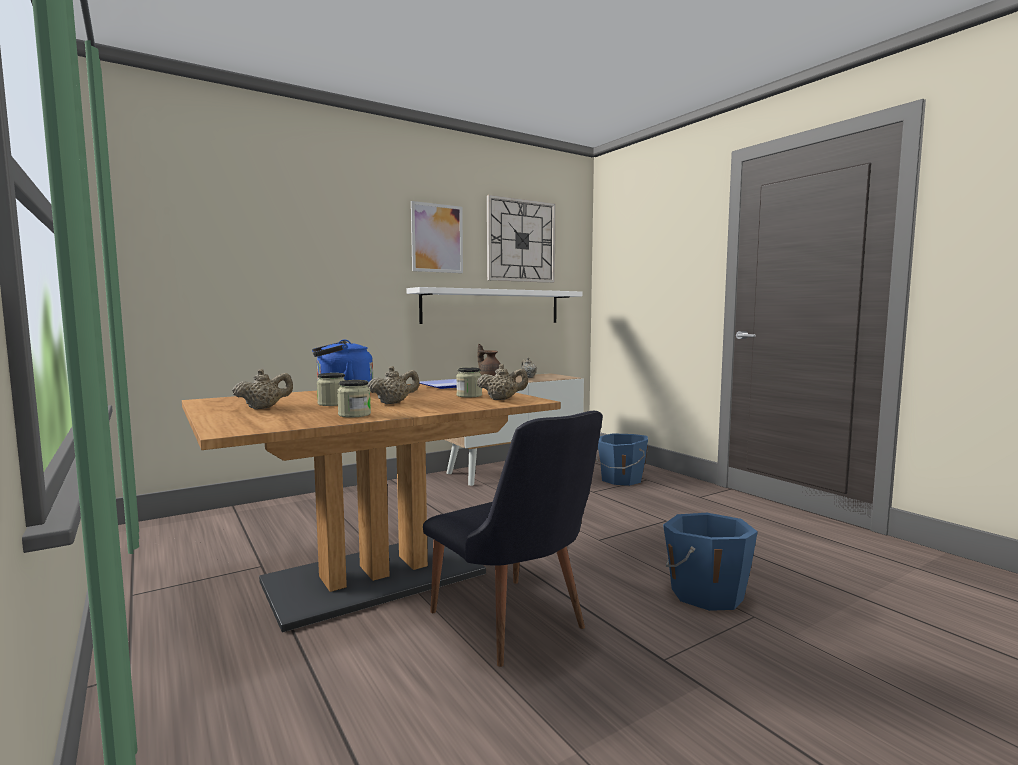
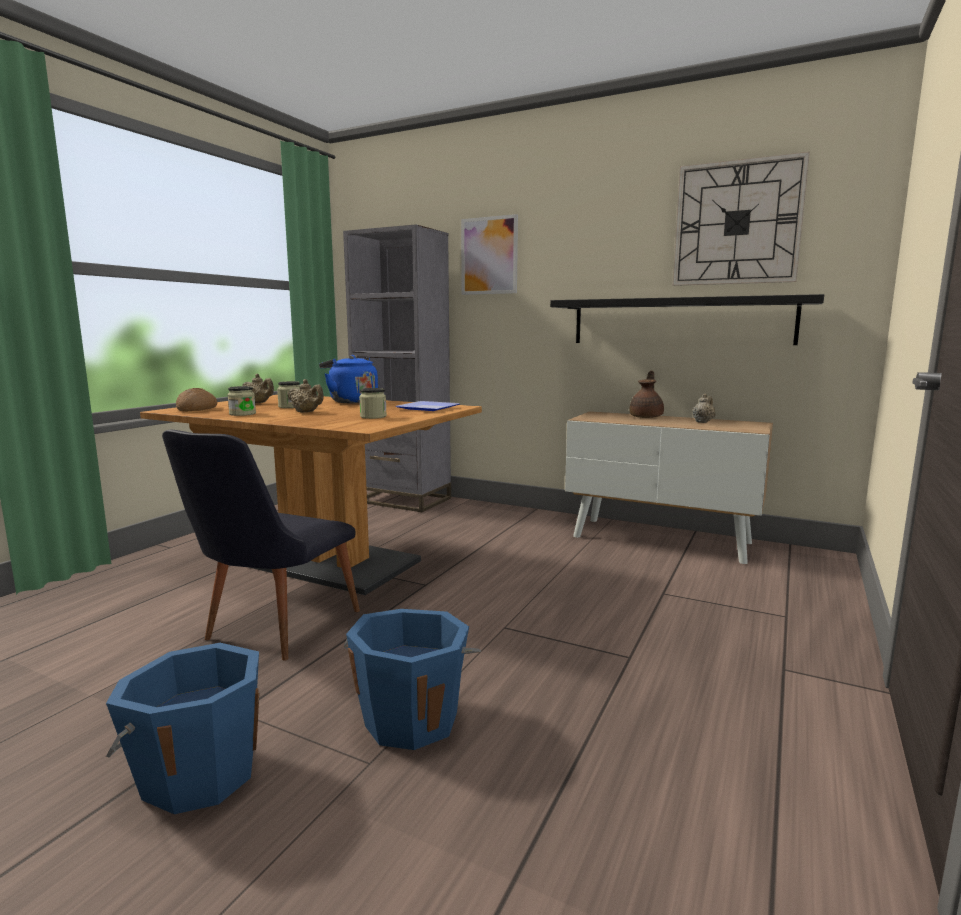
camera: 60 degrees right, 5 degrees up
white shelf [407,287,582,324] -> black shelf [550,294,824,345]
picture [411,201,463,273] -> picture moved to [461,214,518,295]
beige teapot [477,364,528,400] -> none
blue bucket [596,433,648,486] -> blue bucket moved to [106,643,259,814]
none -> bread [176,388,217,411]
none -> grey bookcase [343,224,451,512]

